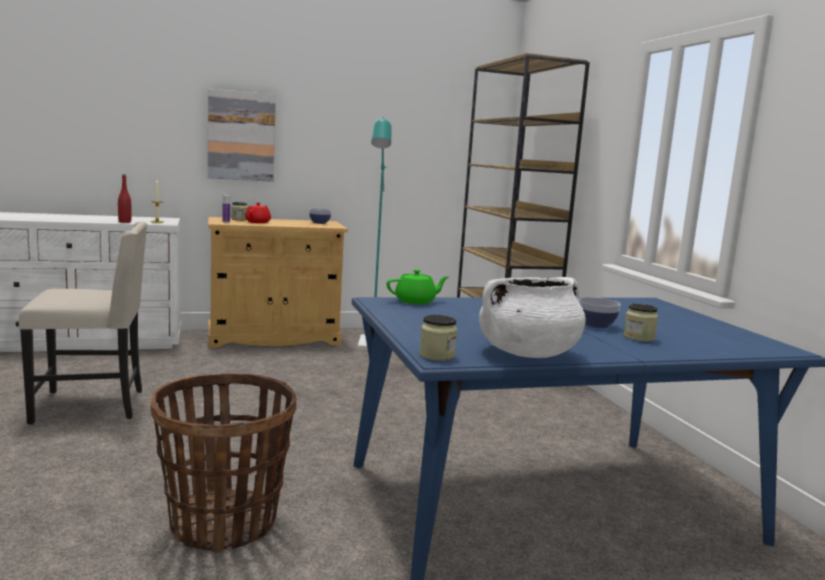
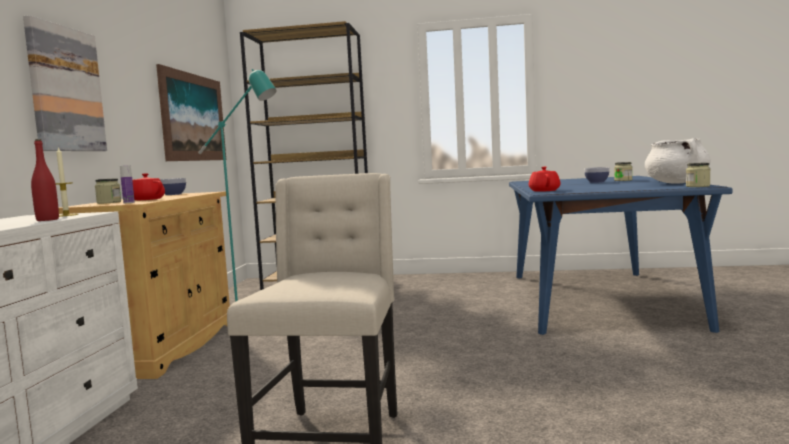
camera: 65 degrees left, 5 degrees down
basket [150,374,296,553] -> none
green teapot [386,269,449,304] -> red teapot [529,167,561,192]
none -> picture [156,64,226,161]

